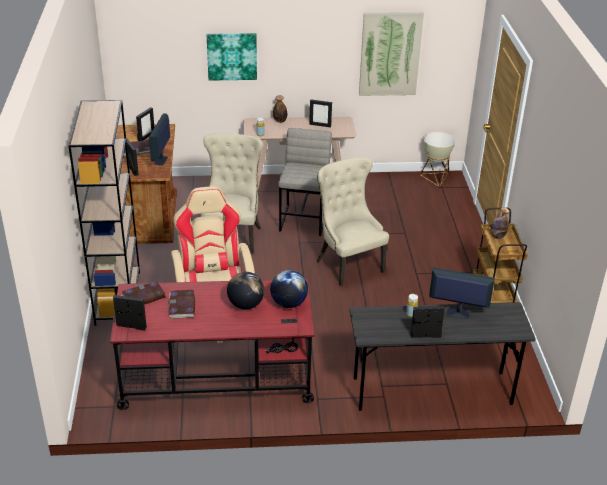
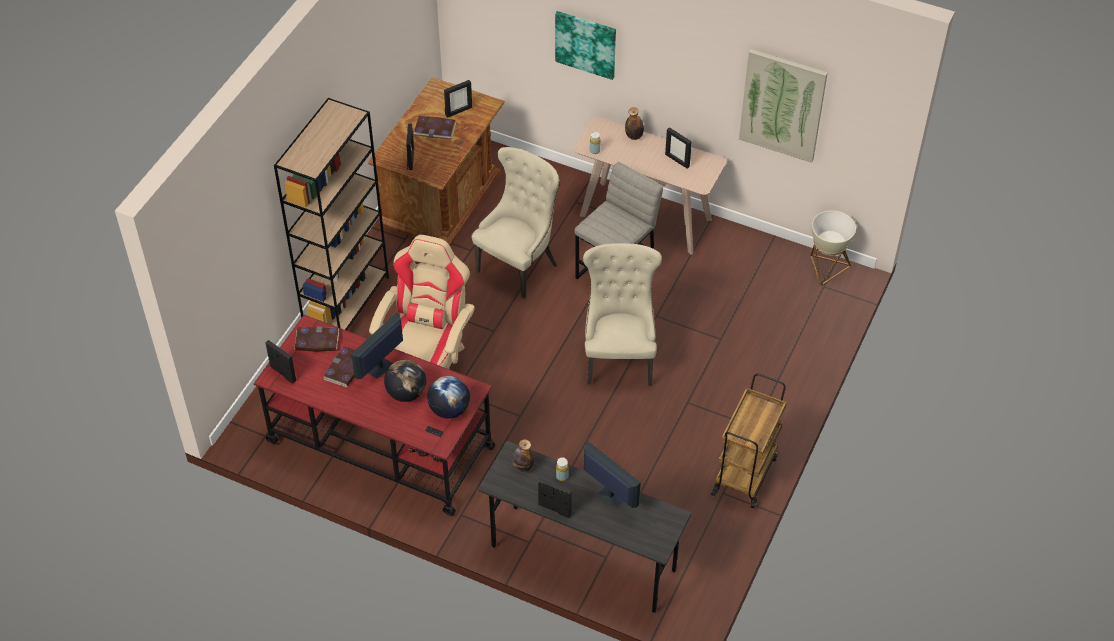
camera: 30 degrees right, 15 degrees up
monitor [149,113,170,165] -> monitor moved to [351,313,403,379]
bottle [491,208,510,239] -> bottle moved to [512,439,534,472]

